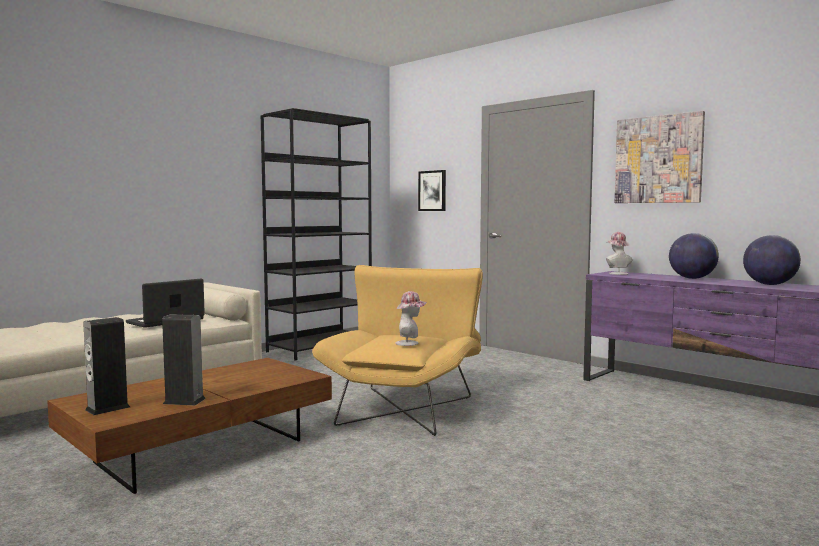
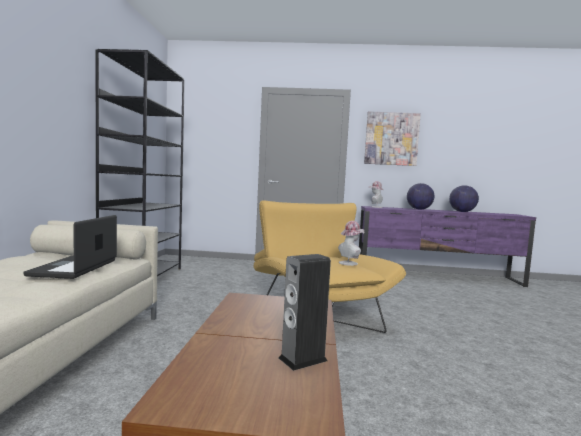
camera: 40 degrees left, 0 degrees up
speaker [83,317,130,415] -> none
picture [418,170,446,211] -> none

